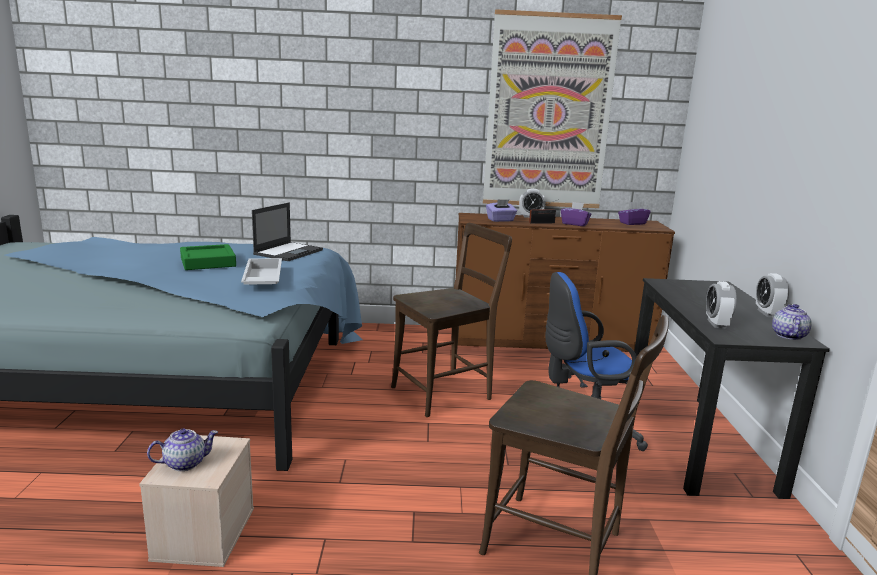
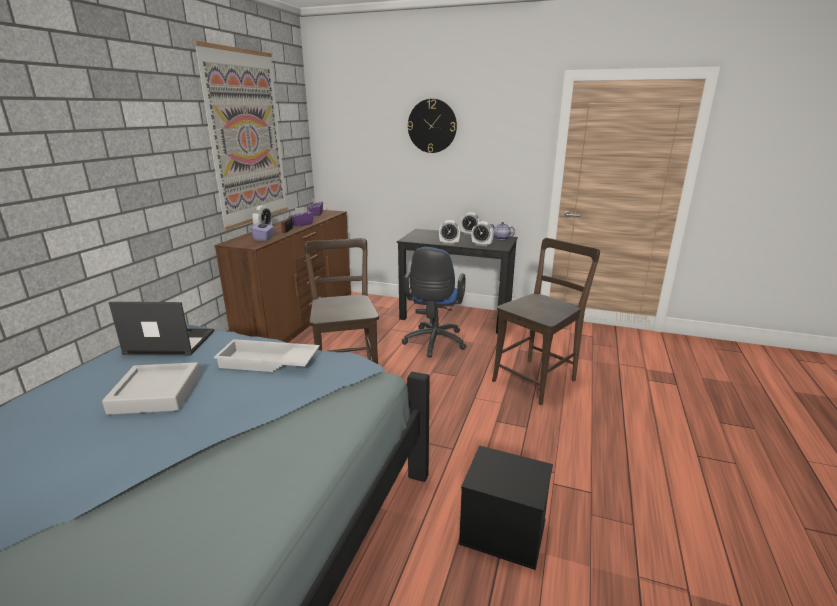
camera: 70 degrees left, 5 degrees up
beige storage box [139,435,254,567] -> black storage box [459,445,553,570]
teapot [147,429,218,471] -> none
green tray [180,244,236,270] -> grey tray [102,362,200,415]
laptop [252,202,323,261] -> laptop turned 45 degrees counterclockwise [109,302,214,356]
none -> wall clock [408,99,457,153]
none -> alarm clock [439,220,460,245]

